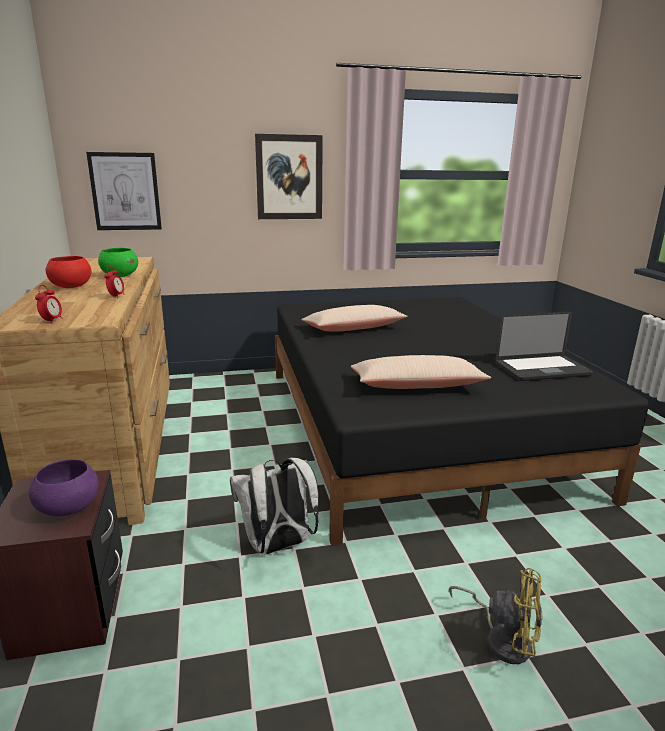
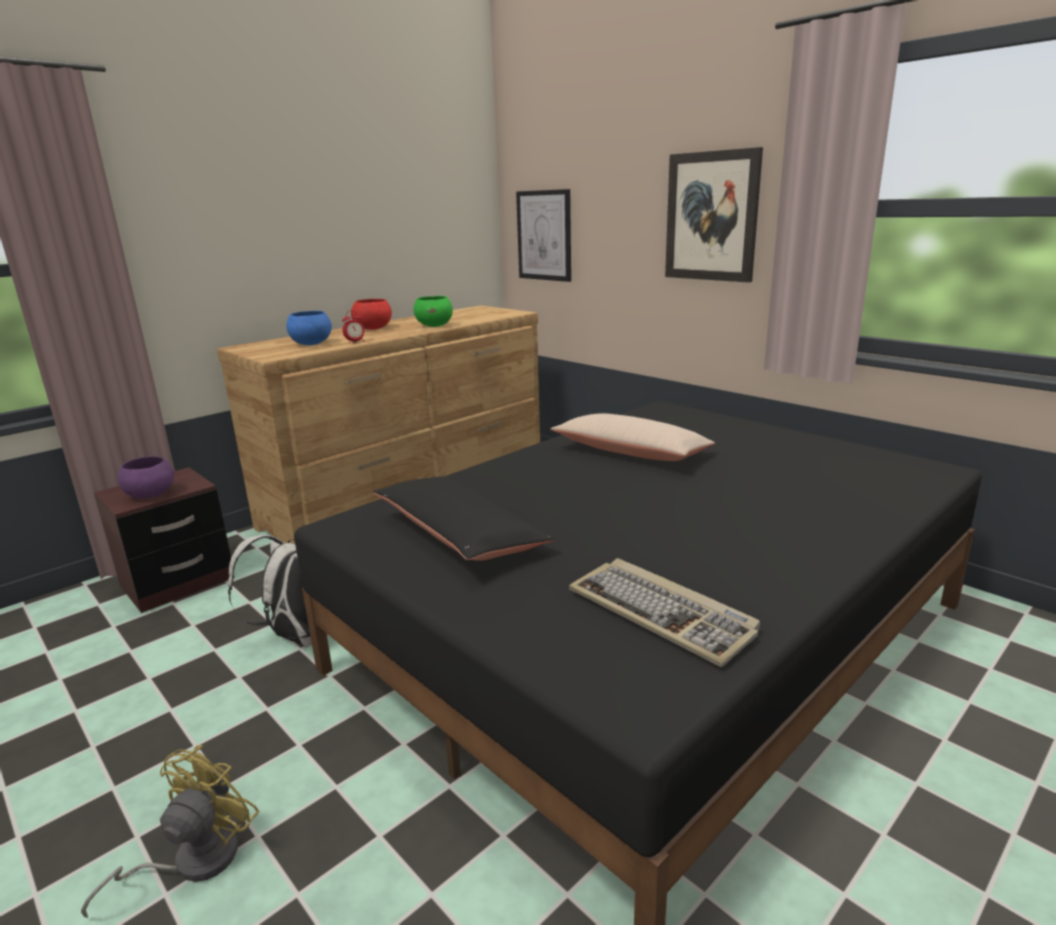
camera: 60 degrees right, 0 degrees up
alarm clock [35,285,63,322] -> none
beige pillow [351,355,491,389] -> black pillow [372,477,555,561]
yellow fan [449,568,543,664] -> yellow fan turned 150 degrees counterclockwise [81,745,259,918]
laptop [496,311,593,381] -> keyboard [569,558,760,667]
none -> blue bowl [286,311,332,345]

